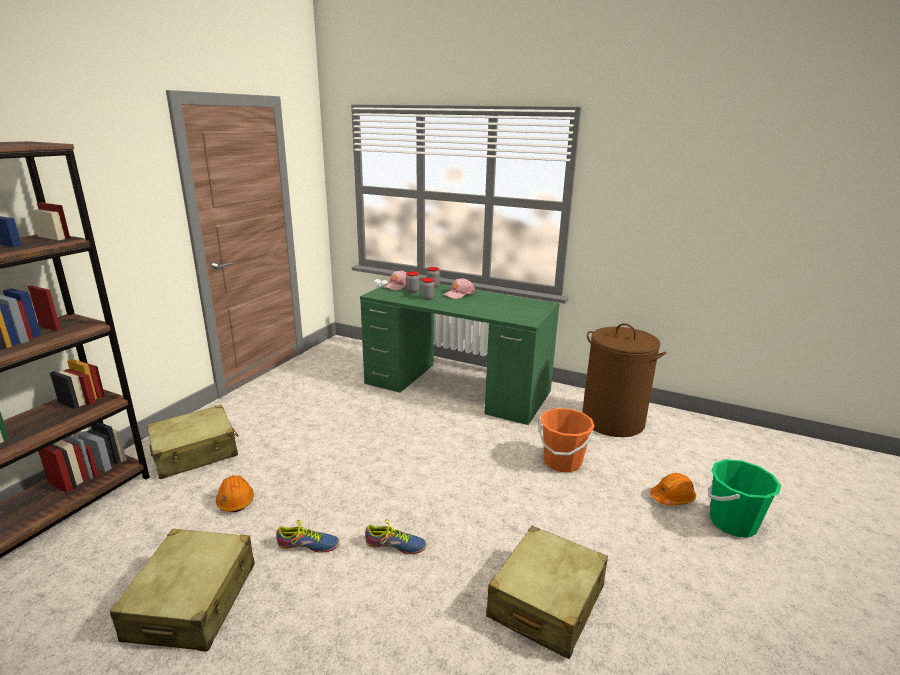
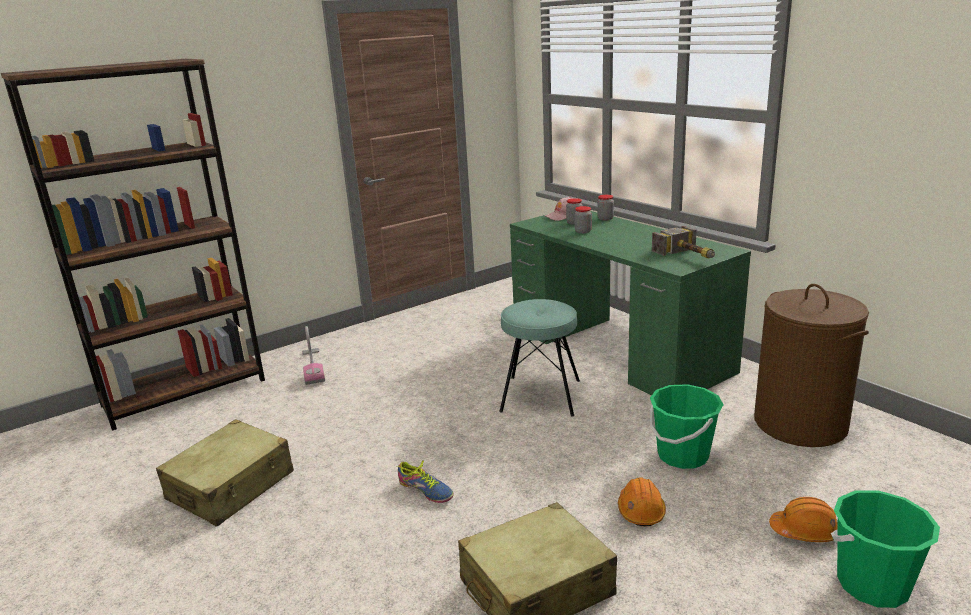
camera: 30 degrees right, 0 degrees up
beige suitcase [147,405,239,479] -> vacuum cleaner [302,326,325,385]
orange hard hat [216,475,254,512] -> orange hard hat moved to [618,477,666,527]
shoe [276,520,340,553] -> none
pink cap [443,278,475,299] -> none
orange bucket [539,408,595,472] -> green bucket [650,384,724,469]
none -> turquoise stool [499,299,580,417]
none -> hammer [652,226,715,259]

